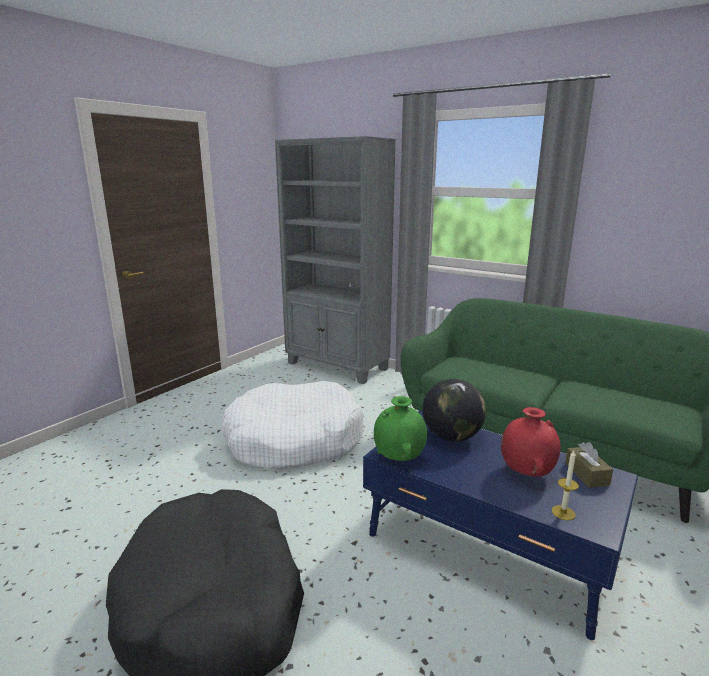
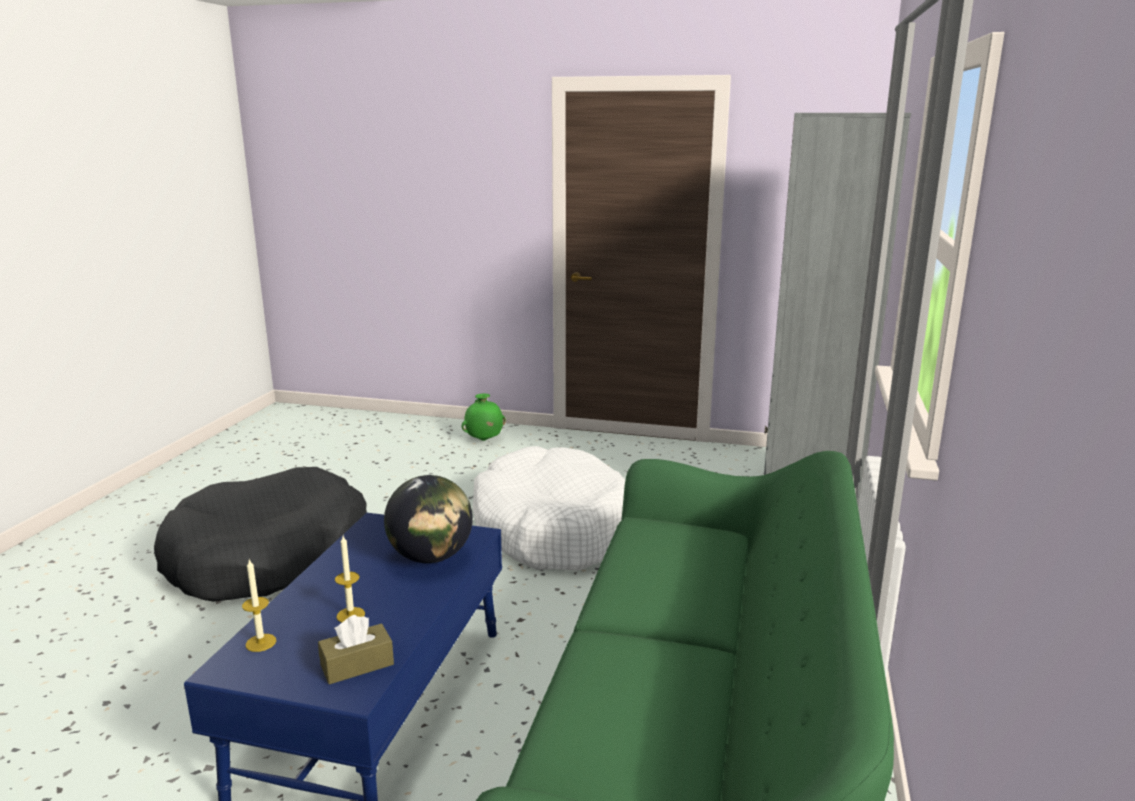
camera: 70 degrees right, 0 degrees up
green vase [374,396,427,461] -> green vase moved to [462,393,506,441]
red vase [501,407,561,476] -> candle [335,536,365,623]

